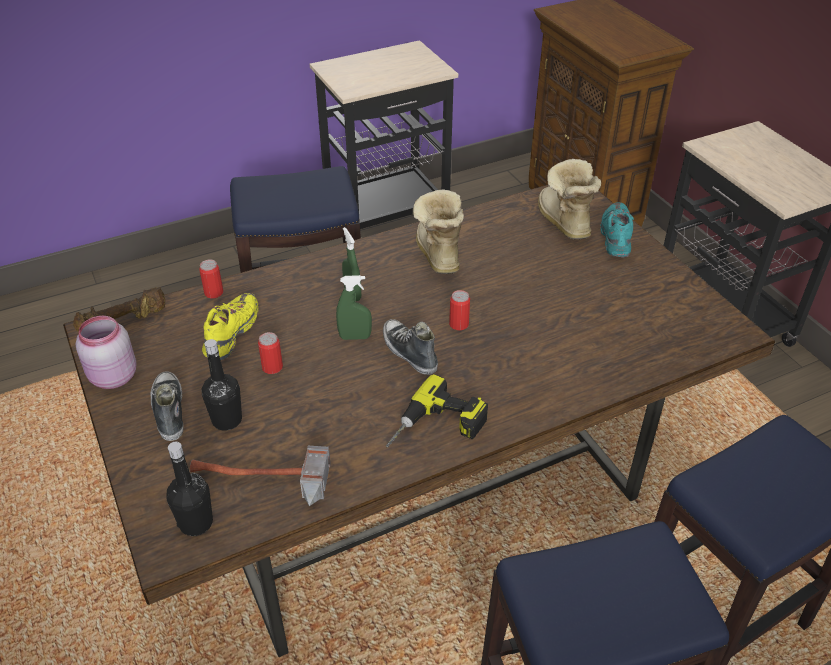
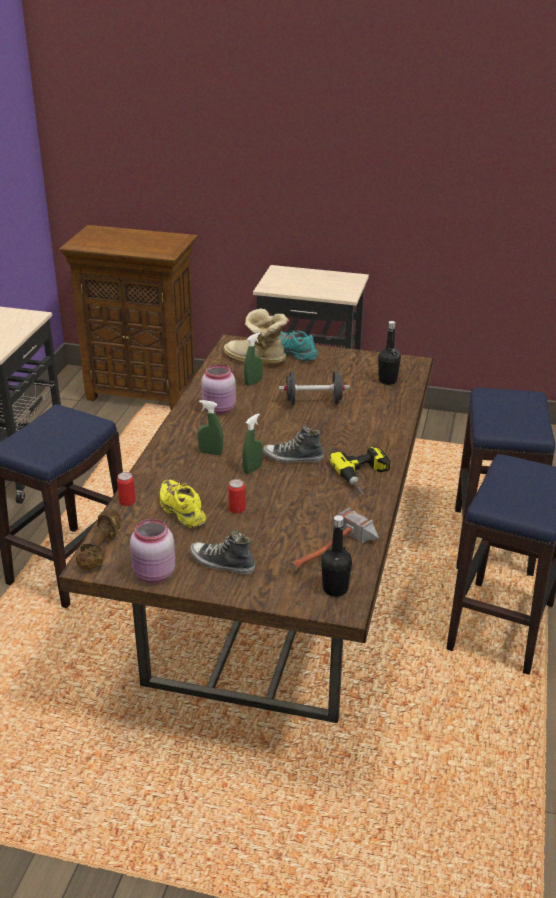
camera: 50 degrees left, 10 degrees down
black bottle [201,339,242,430] -> black bottle moved to [378,321,401,385]
boot [413,189,464,274] -> pink jar [201,364,236,415]
can [449,290,470,330] -> none
none -> green spray bottle [244,333,263,386]
none -> black dumbbell [279,371,350,405]

